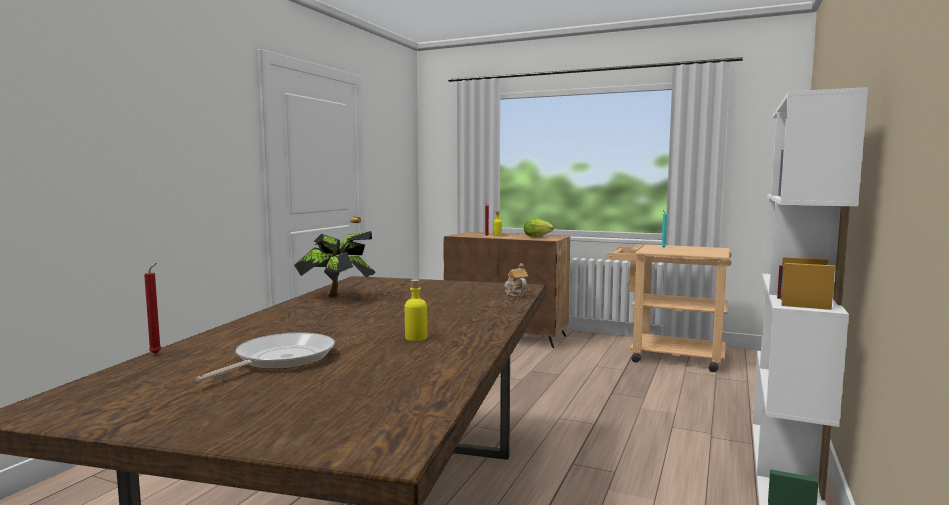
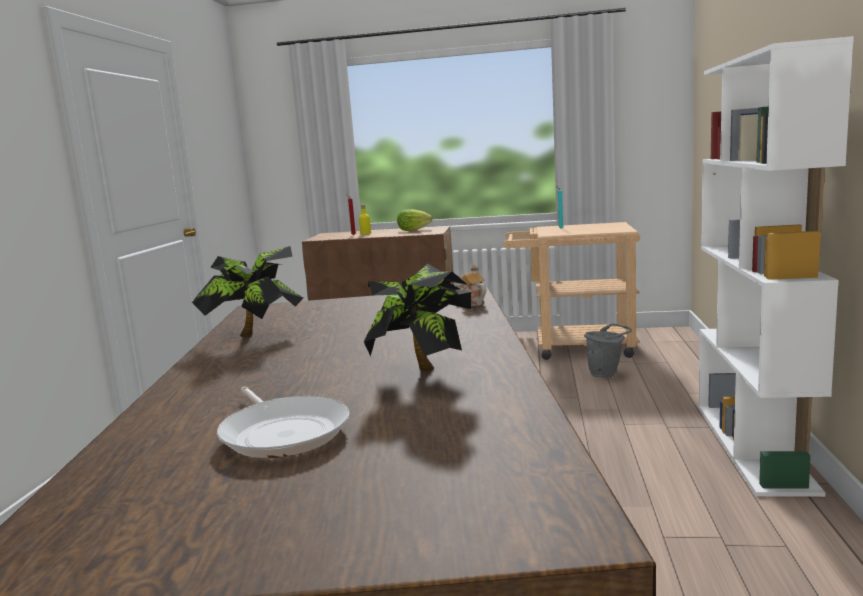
camera: 15 degrees left, 5 degrees up
red candle [144,263,161,354] -> none
frying pan [195,333,335,381] -> frying pan turned 135 degrees clockwise [217,387,350,458]
yellow bottle [405,279,427,341] -> potted plant [364,264,471,372]
none -> grey bucket [584,323,632,378]

